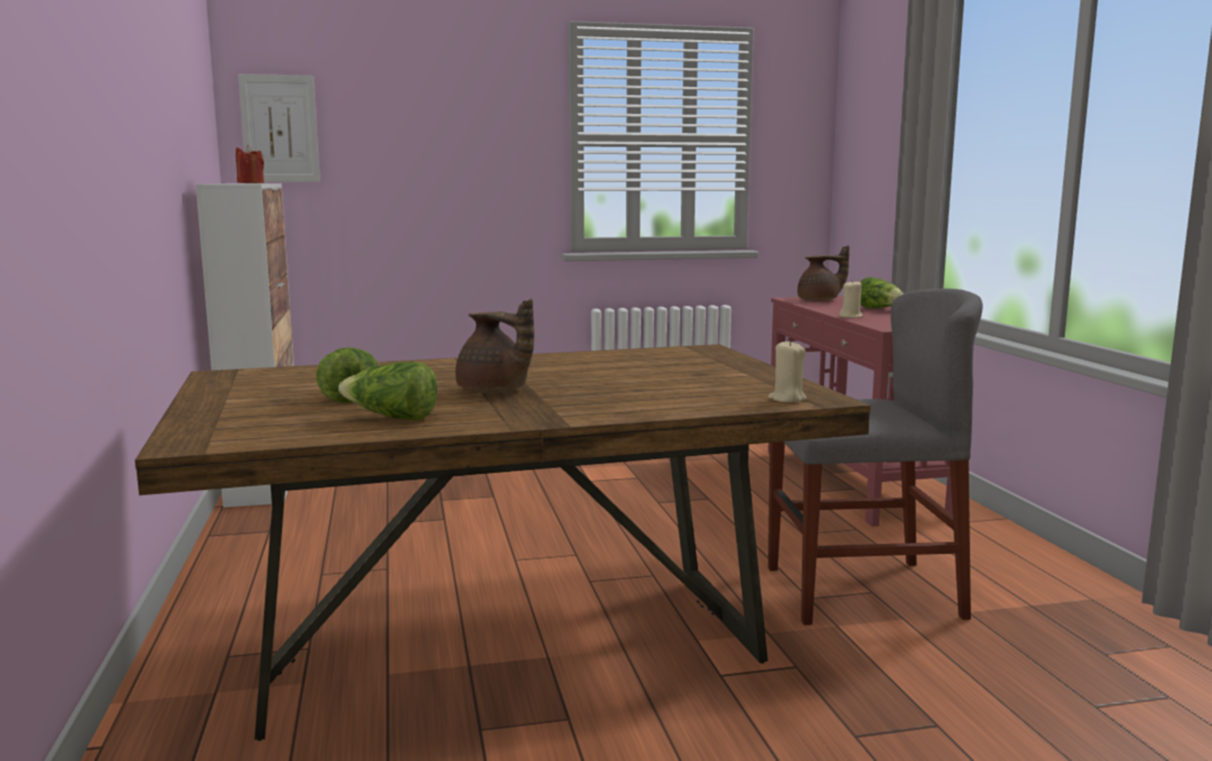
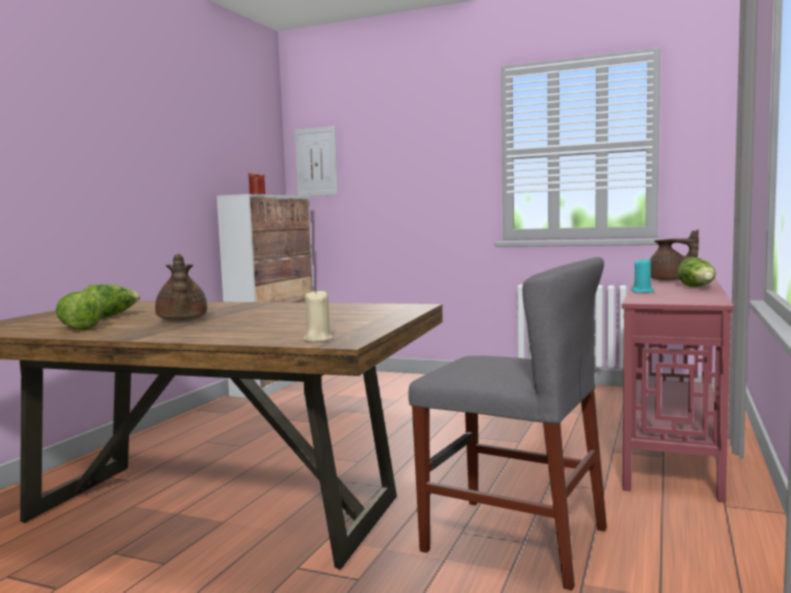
camera: 35 degrees right, 5 degrees down
beige candle [839,280,862,318] -> turquoise candle [632,258,654,293]

